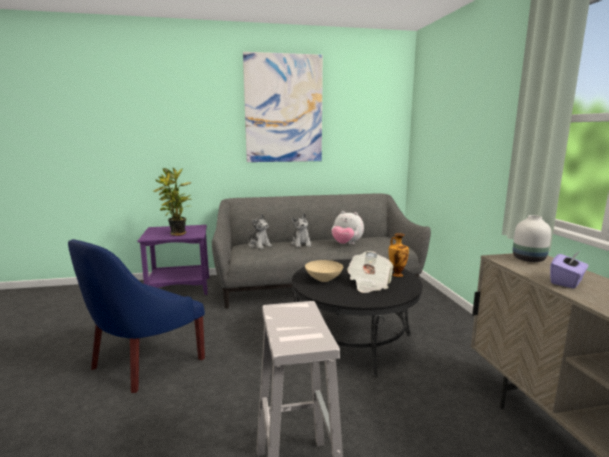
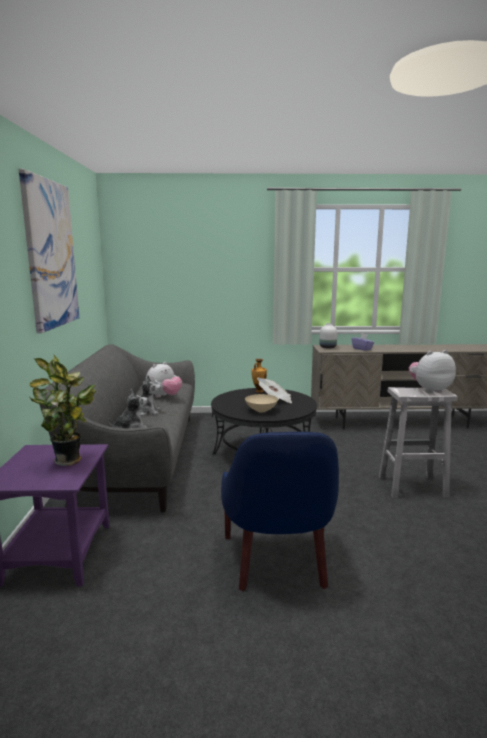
camera: 80 degrees left, 0 degrees up
blue armchair [68,239,205,393] -> blue armchair turned 45 degrees clockwise [221,432,339,591]
none -> plush toy [409,350,456,393]

